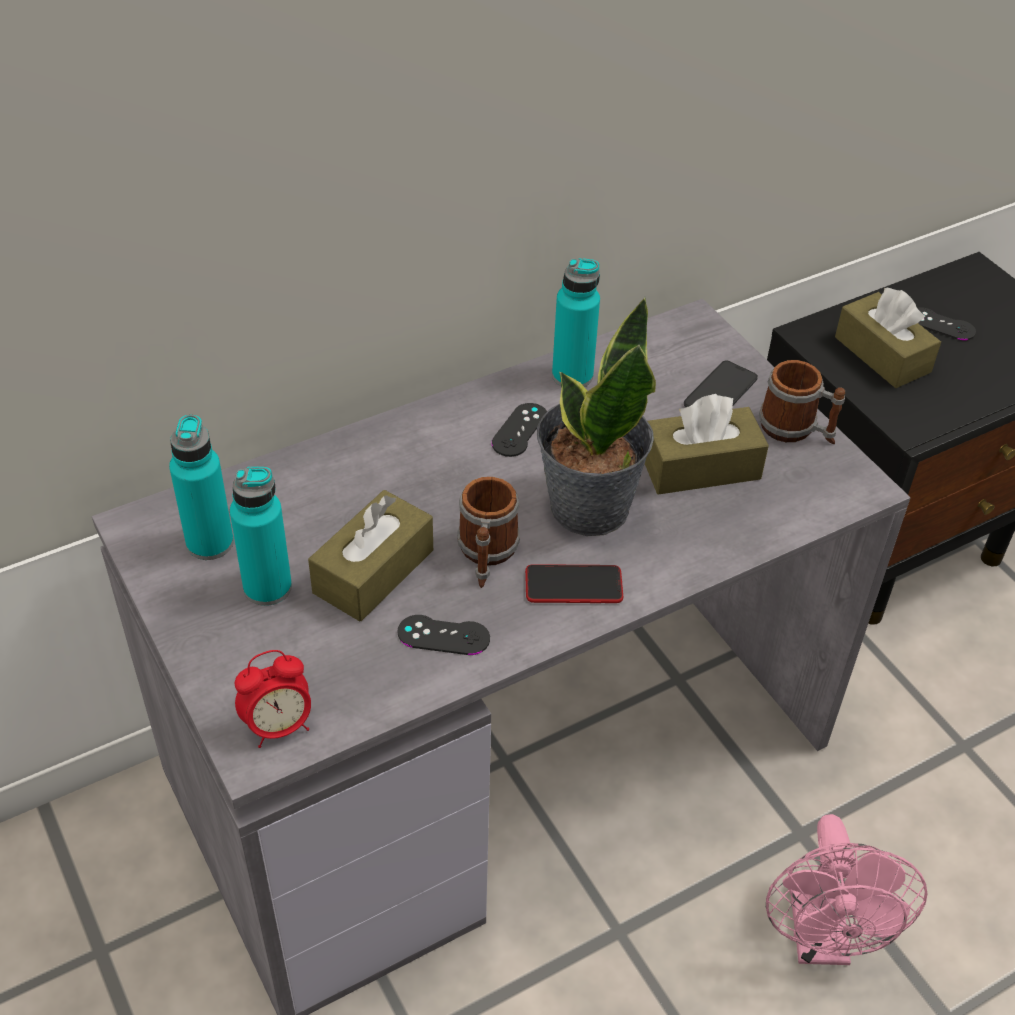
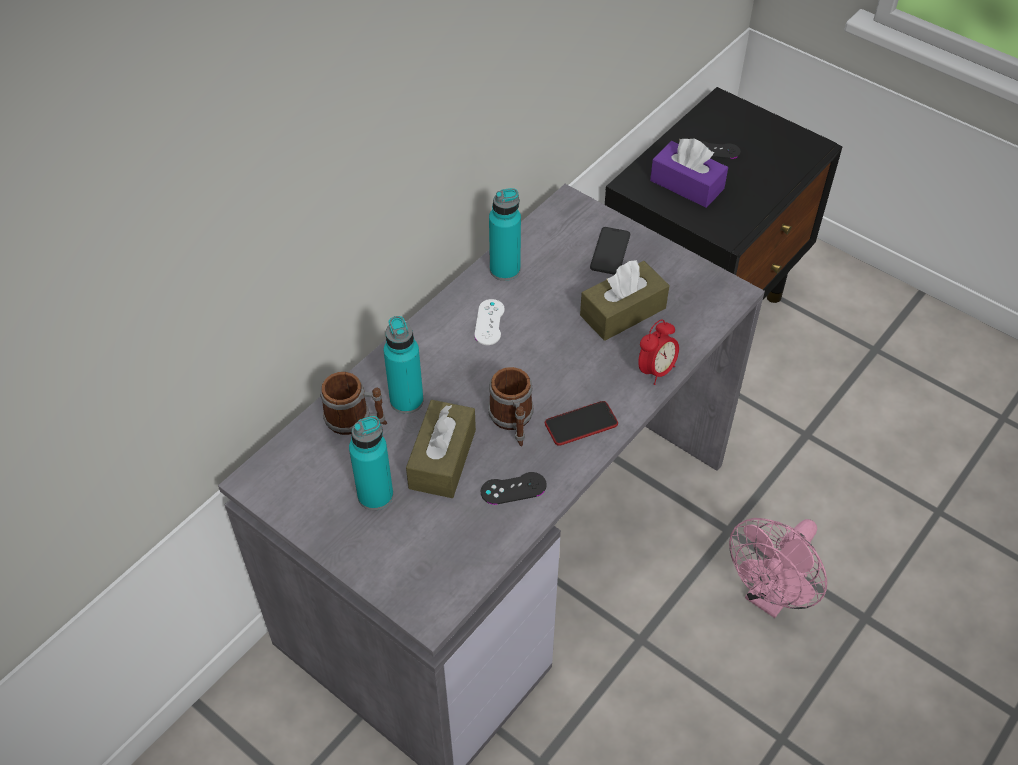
camera: 20 degrees left, 5 degrees up
turquoise bottle [169,415,234,560] -> turquoise bottle moved to [384,316,424,414]
alarm clock [235,650,311,748] -> alarm clock moved to [638,319,679,385]
black game controller [492,403,547,457] -> white game controller [474,299,505,345]
potted plant [537,297,656,536] -> none
mug [759,360,845,444] -> mug moved to [320,372,387,435]
pink fan [766,814,927,965] -> pink fan turned 60 degrees clockwise [729,518,827,618]
brown tissue box [835,287,941,388] -> purple tissue box [650,138,728,208]

